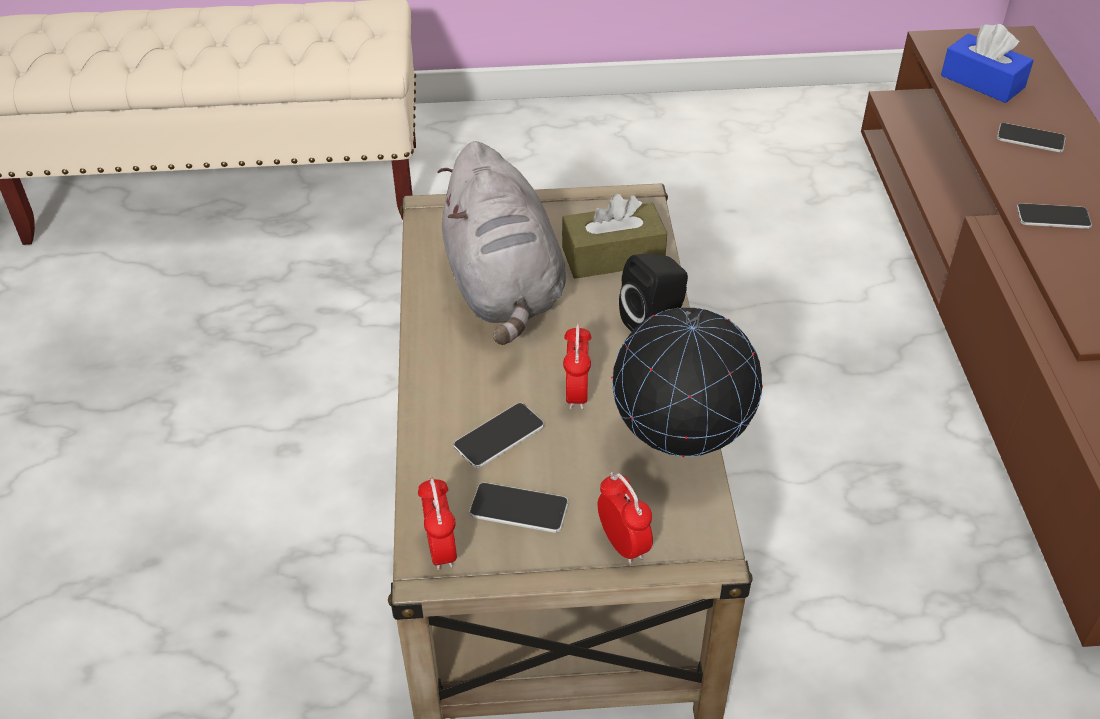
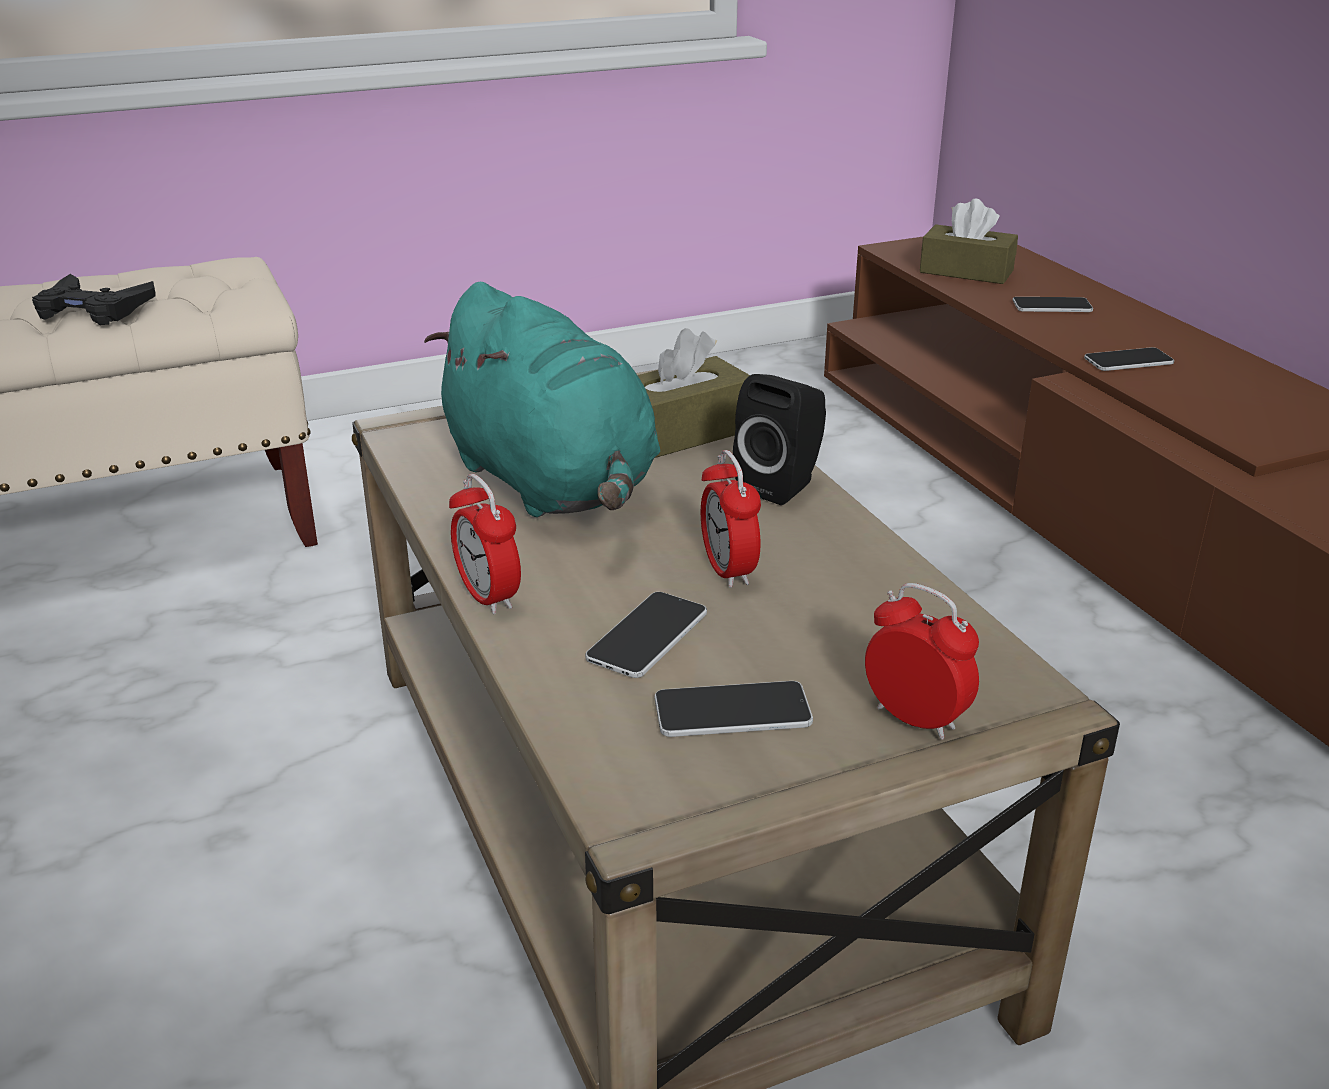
camera: 20 degrees left, 15 degrees down
alarm clock [418,476,457,570] -> alarm clock moved to [449,474,521,614]
grey plush toy [437,141,566,345] -> turquoise plush toy [424,282,660,517]
globe [611,308,763,457] -> none
blue tissue box [941,24,1034,103] -> brown tissue box [920,198,1018,284]
none -> black game controller [32,274,156,325]

